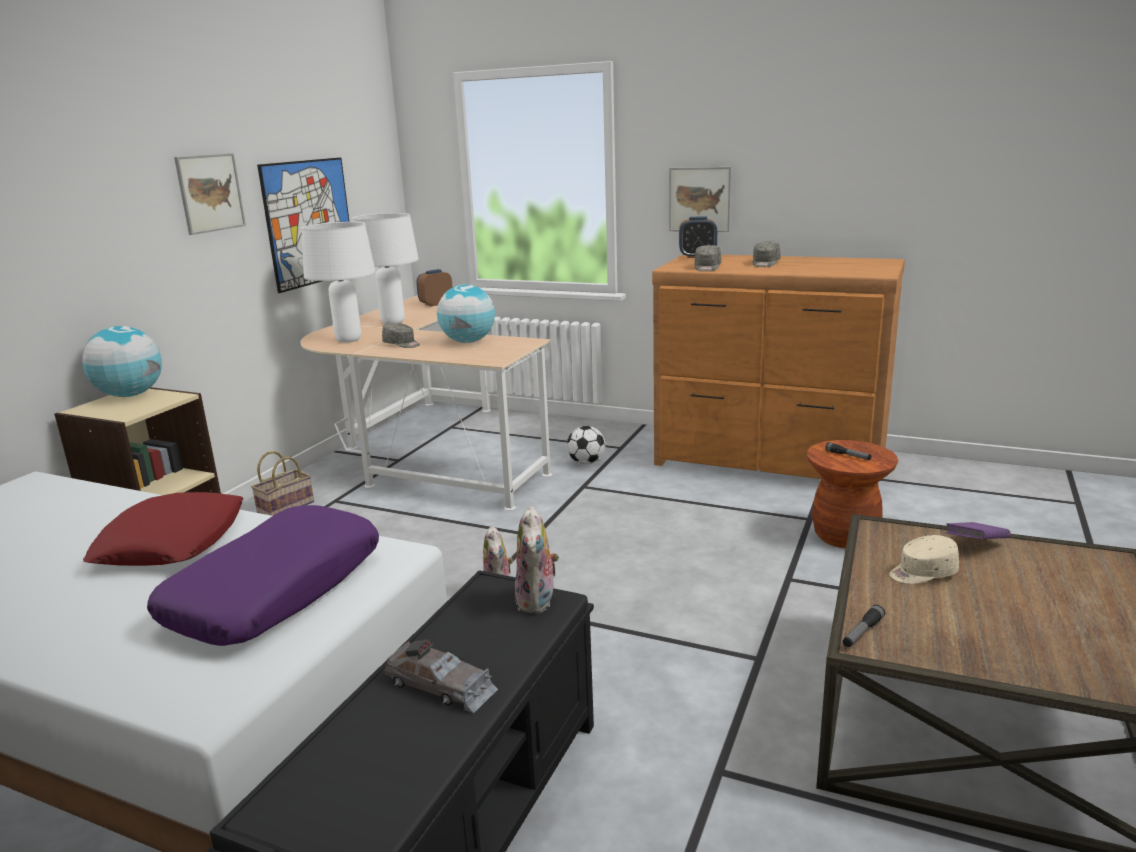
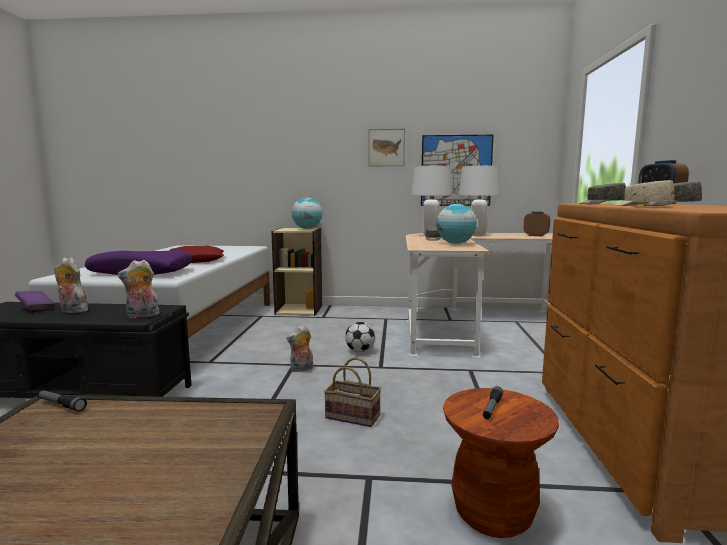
camera: 70 degrees right, 10 degrees down
basket [251,451,314,516] -> basket moved to [324,357,381,427]
grey toy car [384,639,498,713] -> plush toy [54,258,89,313]
football [567,426,606,465] -> football moved to [345,322,375,352]
picture [669,167,732,232] -> none
beige cap [889,535,959,584] -> beige cap moved to [614,180,675,206]
purple book [946,522,1010,539] -> purple book moved to [15,291,55,310]

